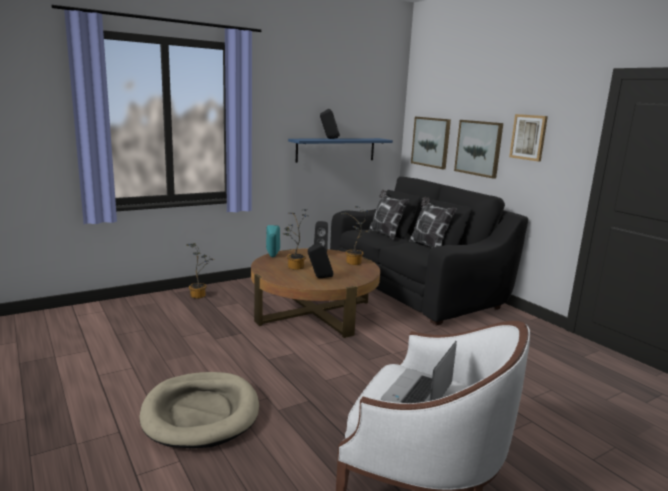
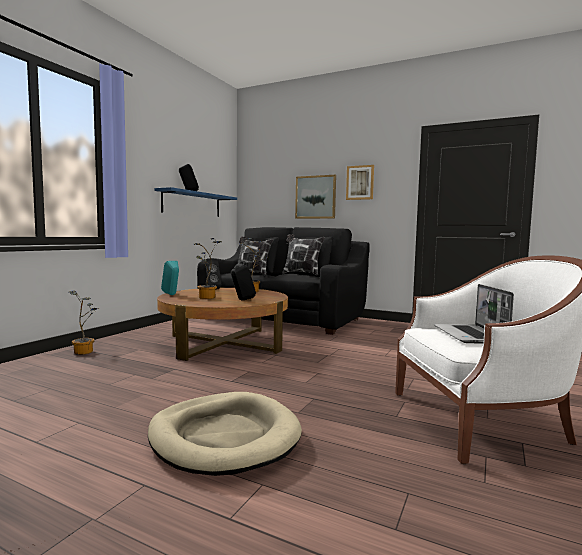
camera: 30 degrees left, 10 degrees down
picture [411,117,451,169] -> none

